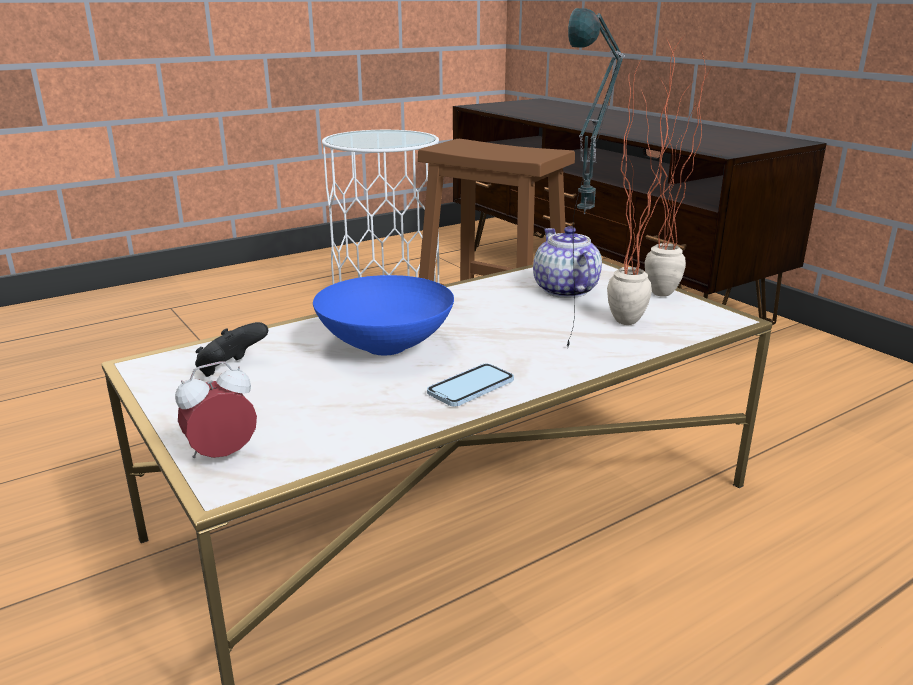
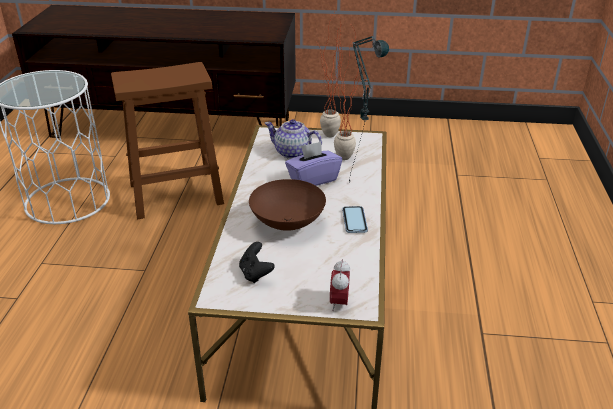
camera: 50 degrees left, 10 degrees up
blue bowl [313,275,454,356] -> brown bowl [249,179,326,231]
none -> purple tissue box [285,141,342,186]

